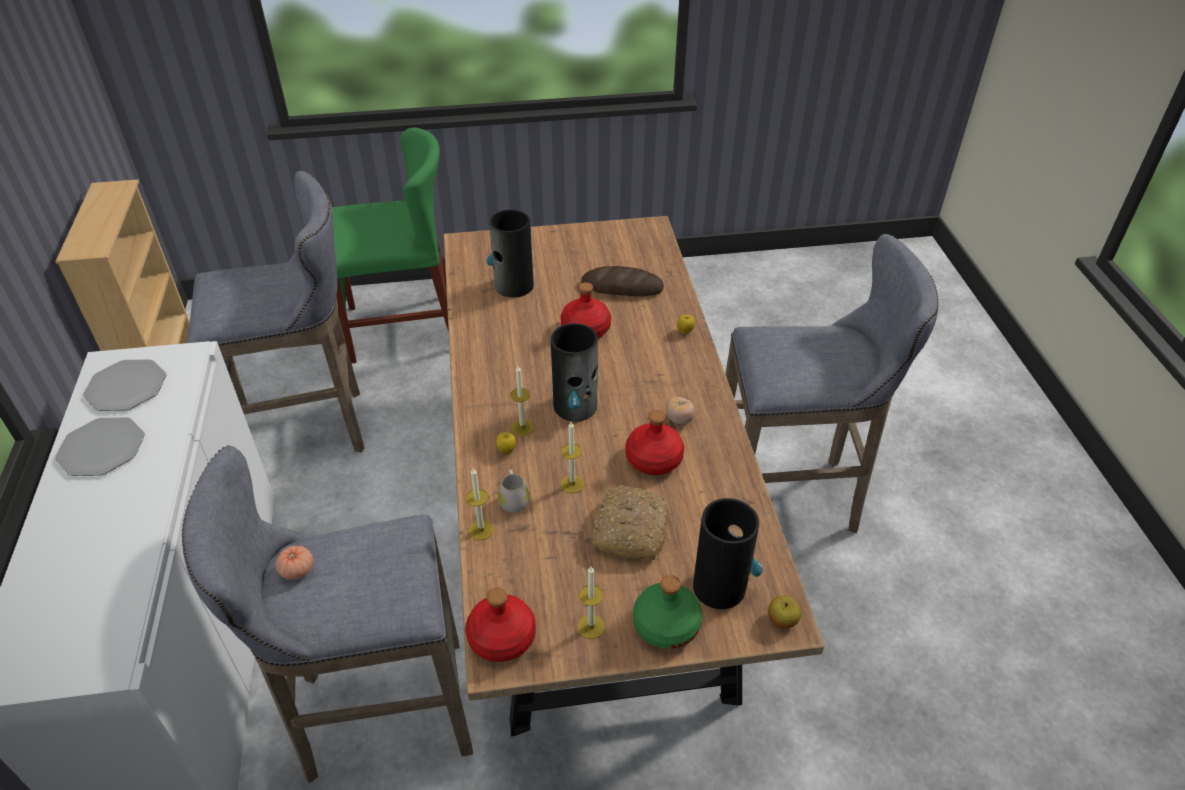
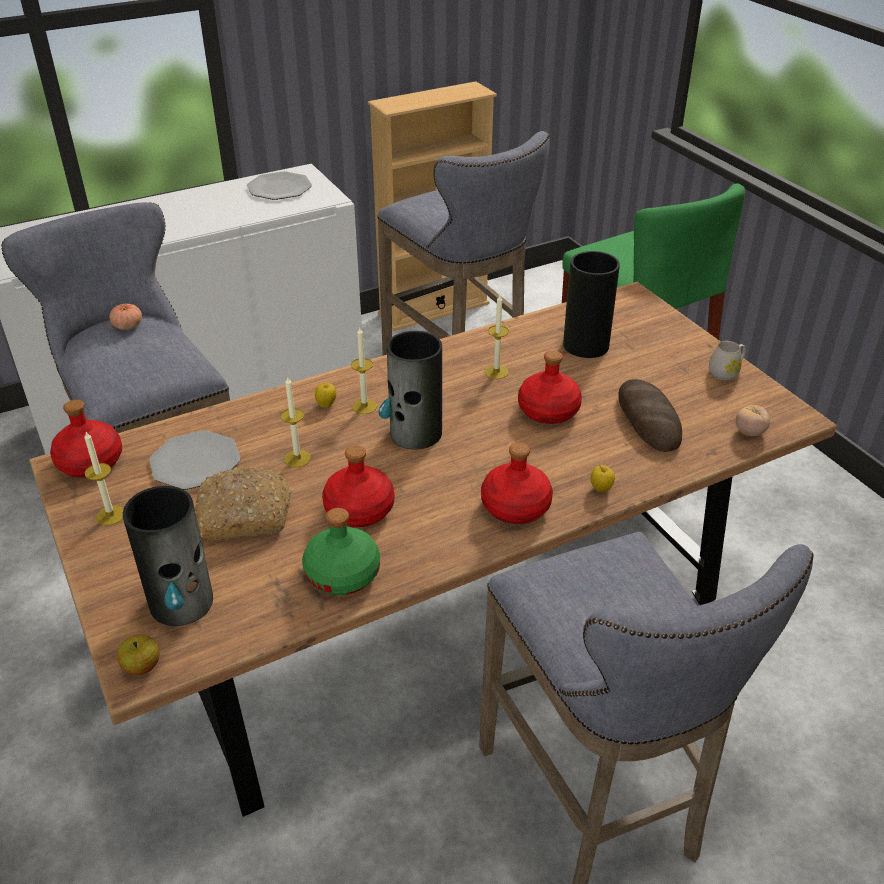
camera: 70 degrees right, 5 degrees down
plate [55,417,145,476] -> plate moved to [149,430,241,490]
candle [466,468,494,540] -> candle moved to [485,295,509,379]
white mug [498,470,530,513] -> white mug moved to [709,341,746,380]
green bottle [633,575,702,649] -> green bottle moved to [302,508,380,595]
tomato [666,397,695,424] -> tomato moved to [736,405,770,436]
none -> red bottle [481,442,553,524]

